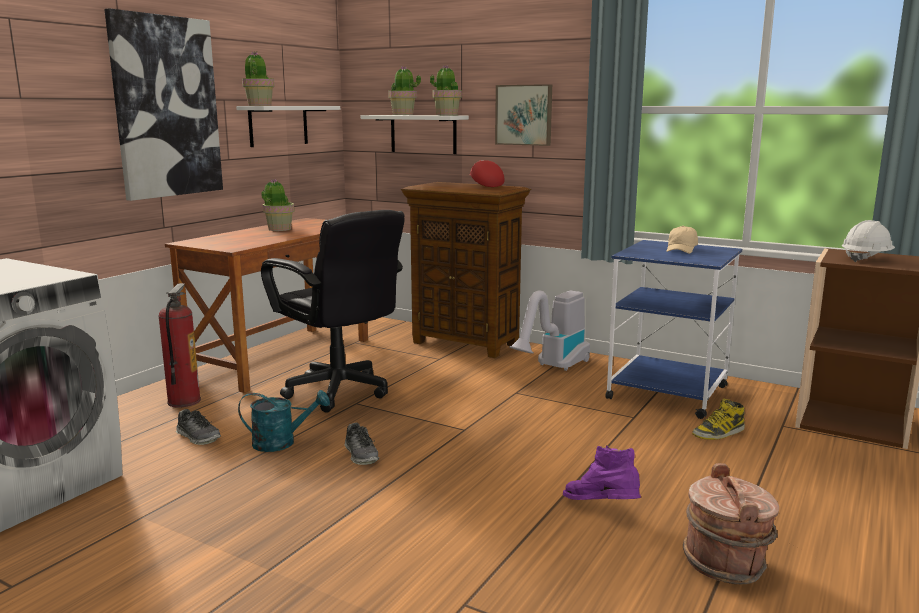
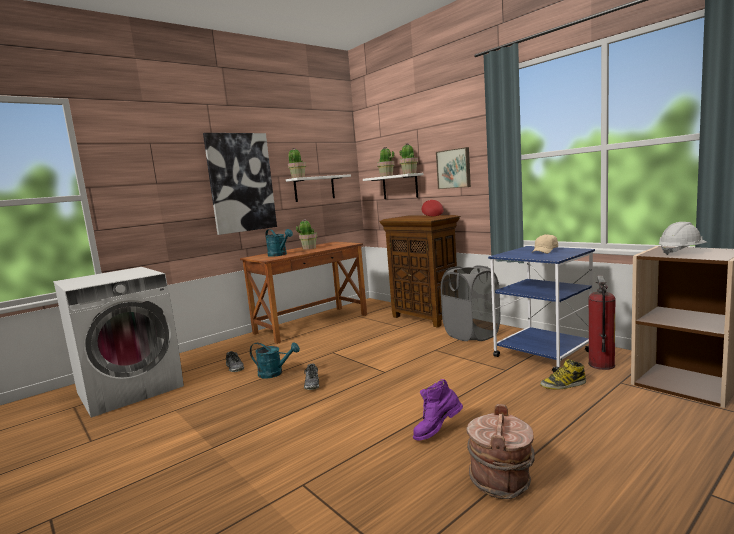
camera: 20 degrees right, 5 degrees down
fire extinguisher [158,283,201,407] -> fire extinguisher moved to [588,275,615,370]
black office chair [261,210,405,413] -> none
vacuum cleaner [509,290,590,371] -> grey laundry basket [441,265,500,341]
purple boot [563,445,641,500] -> purple boot turned 90 degrees counterclockwise [413,379,463,441]
none -> turquoise watering can [265,229,293,257]

